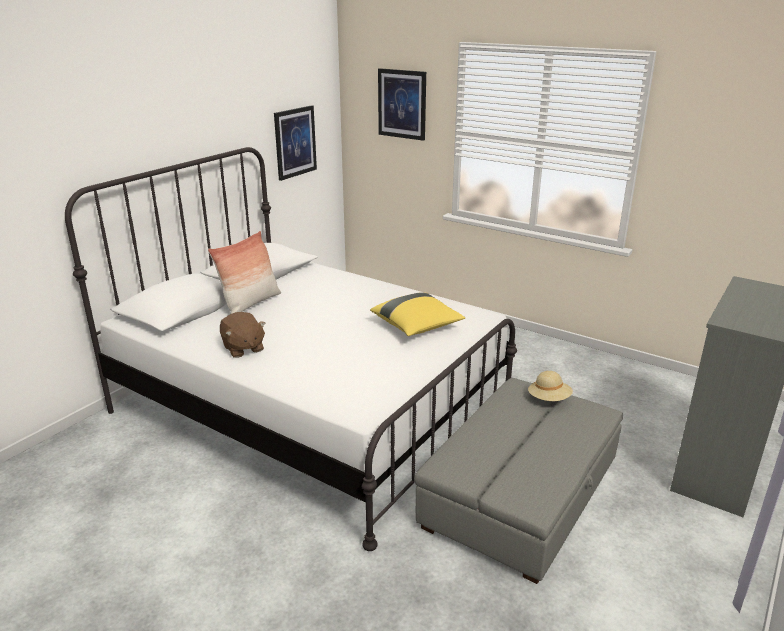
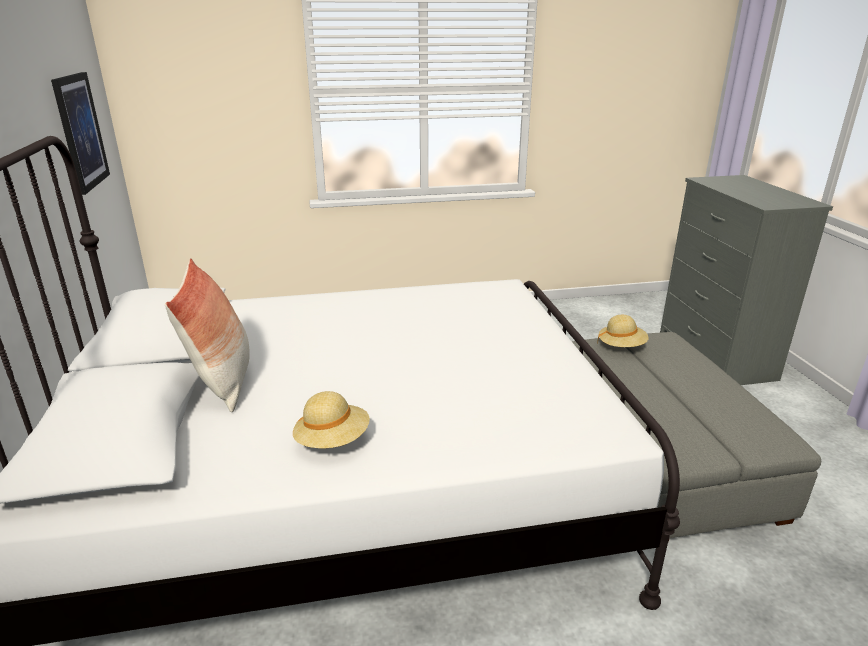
camera: 45 degrees left, 0 degrees up
brown plush toy [220,312,266,358] -> beige hat [293,391,370,448]
yellow pillow [370,292,465,336] -> none
picture [378,68,426,141] -> none

